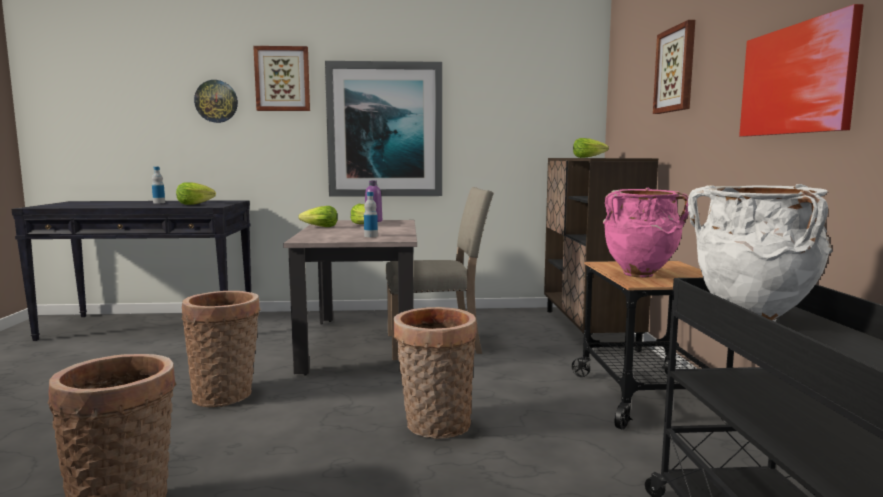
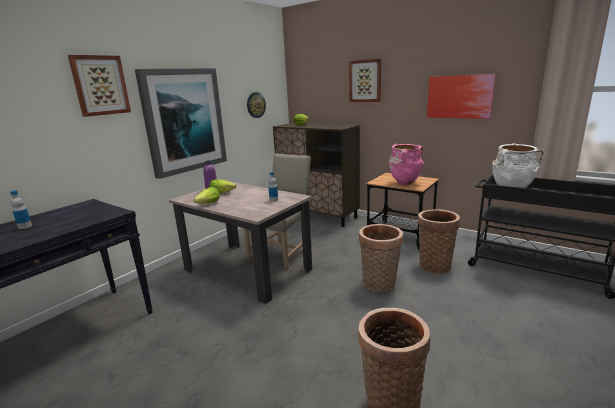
camera: 50 degrees left, 10 degrees up
lettuce [176,182,216,205] -> none
basket [182,291,261,407] -> basket moved to [418,209,460,274]
wall clock [194,80,238,123] -> wall clock moved to [247,92,266,118]

